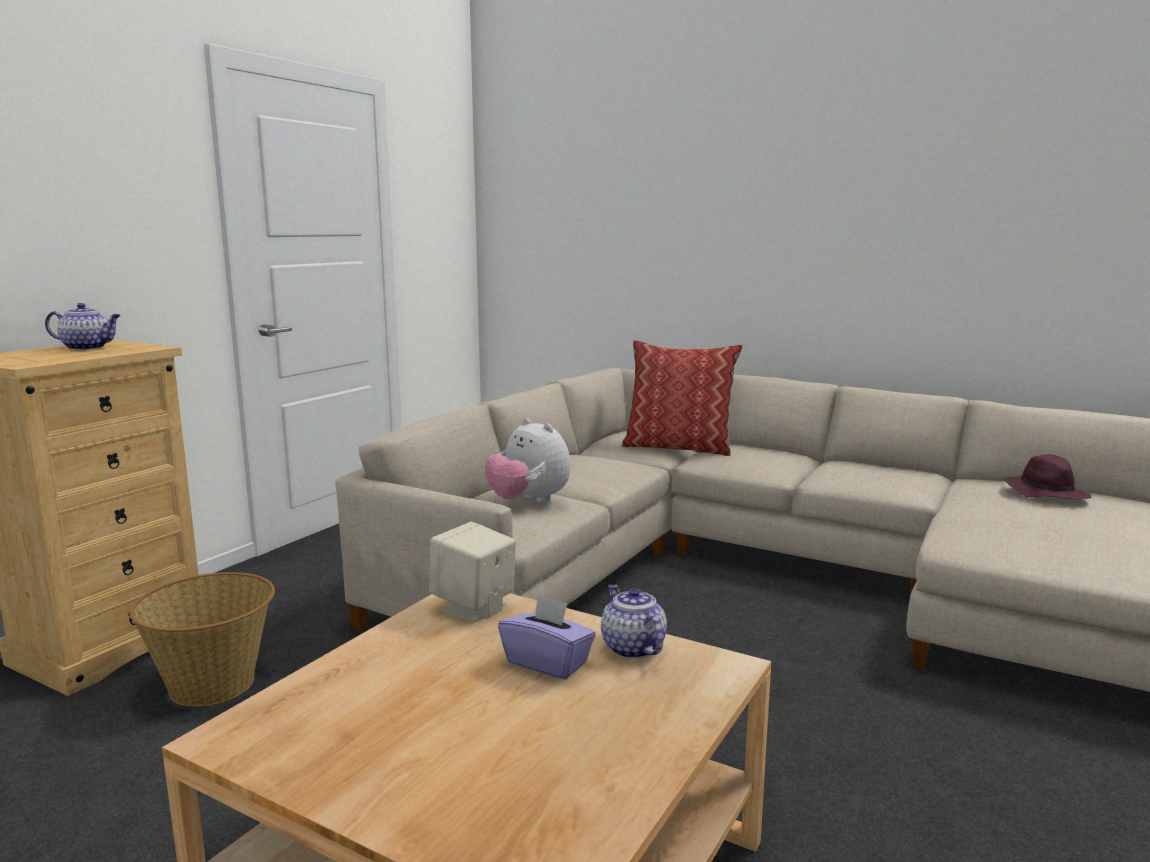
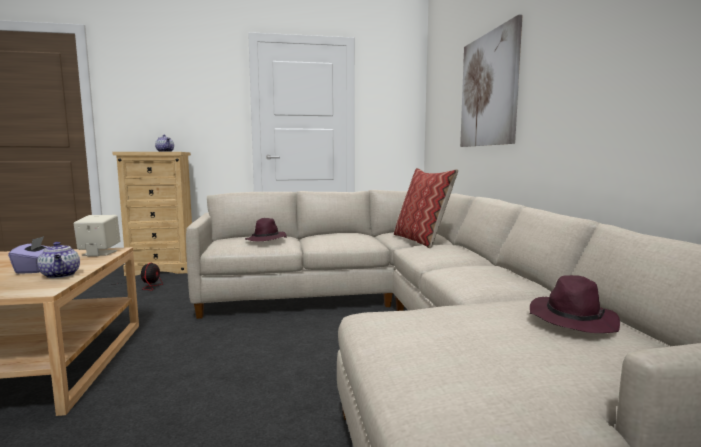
camera: 50 degrees right, 5 degrees down
basket [129,572,275,707] -> fan [120,263,163,291]
plush toy [485,418,571,503] -> purple hat [245,218,287,242]
teapot [601,584,667,659] -> teapot turned 120 degrees clockwise [37,242,80,278]
none -> picture [460,15,523,147]

